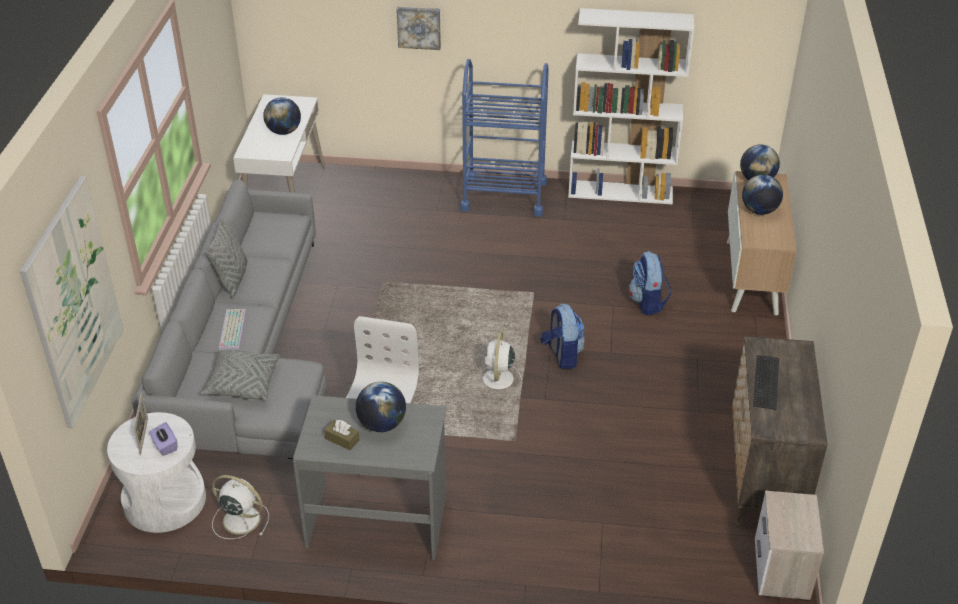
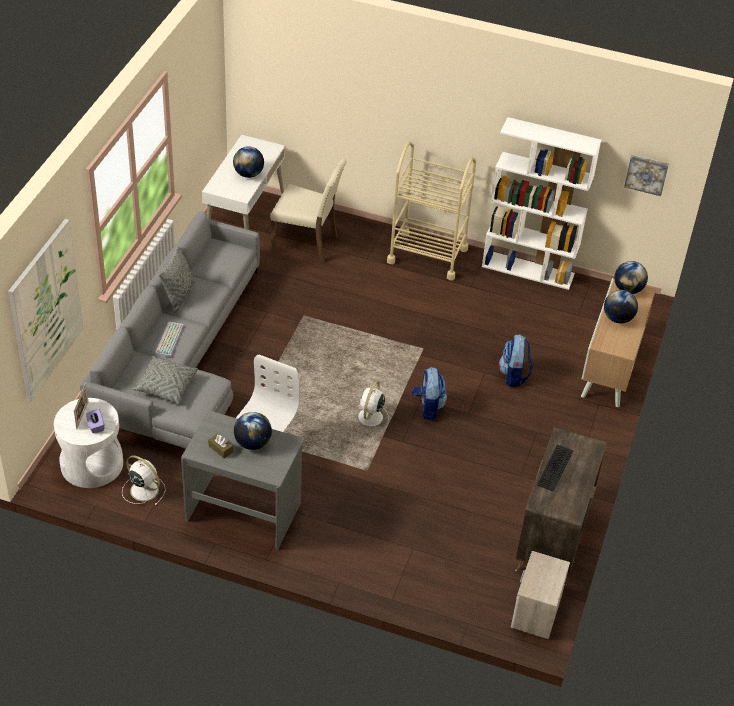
camera: 10 degrees right, 5 degrees up
picture [396,6,441,50] -> picture moved to [624,155,669,196]
blue cart [460,59,549,217] -> beige cart [387,141,476,280]
none -> beige chair [270,159,347,262]

